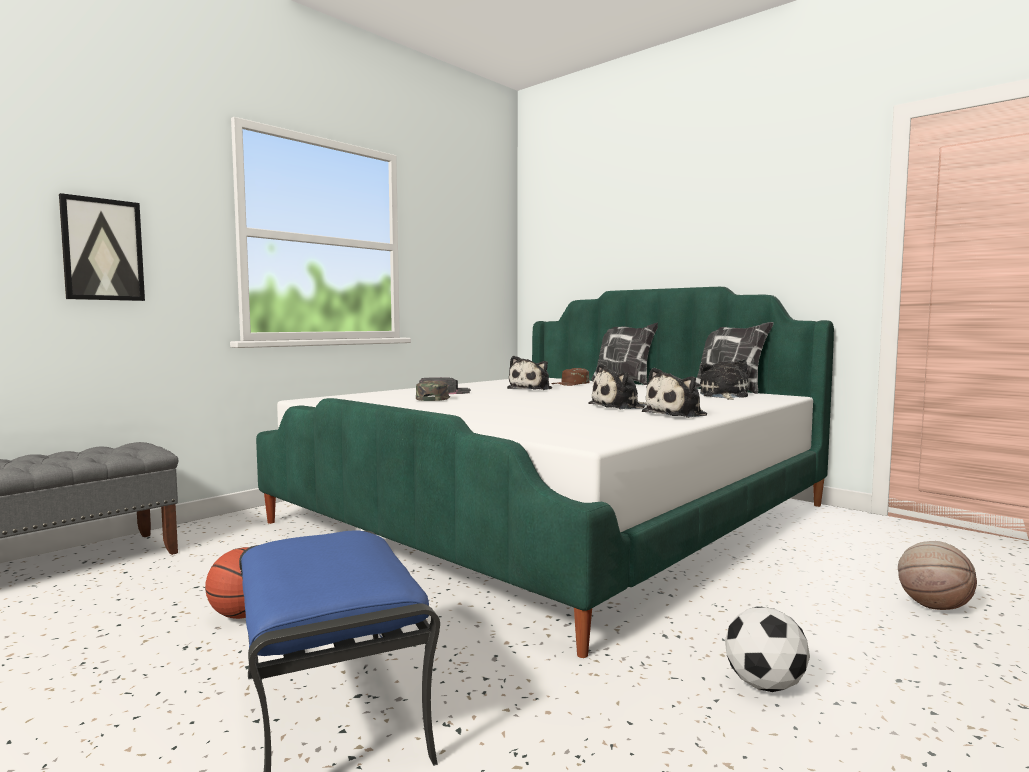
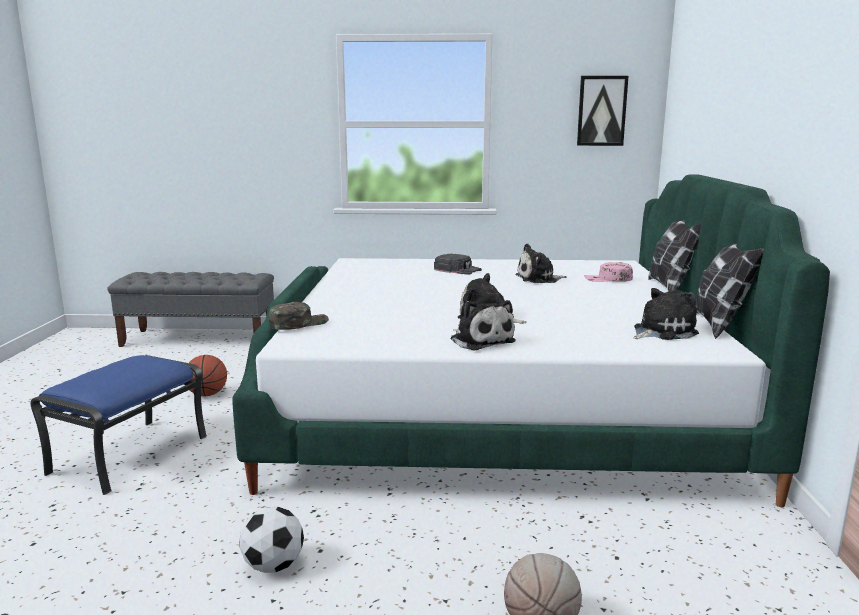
camera: 50 degrees right, 10 degrees up
picture [59,193,145,301] -> picture moved to [577,76,628,146]
green cap [416,380,450,401] -> green cap moved to [269,302,329,330]
brown cap [552,368,590,386] -> pink cap [584,262,633,282]
plush toy [642,368,707,418] -> plush toy turned 135 degrees counterclockwise [450,300,516,351]

